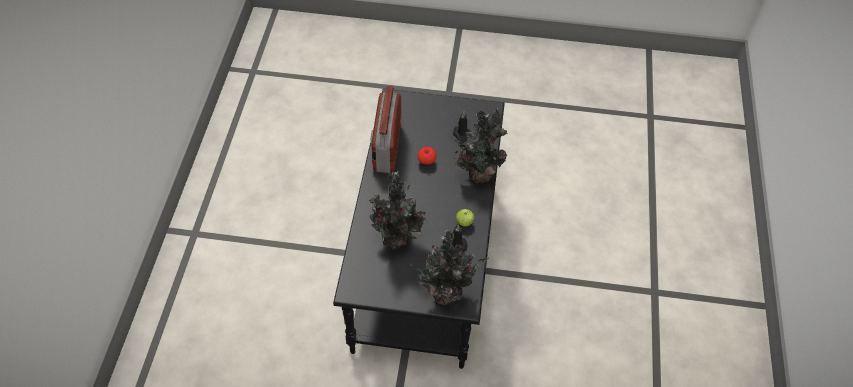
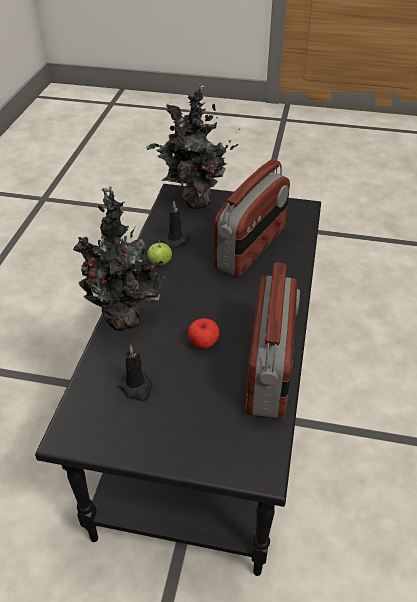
camera: 175 degrees left, 10 degrees down
potted plant [369,171,427,250] -> radio [214,159,290,277]

